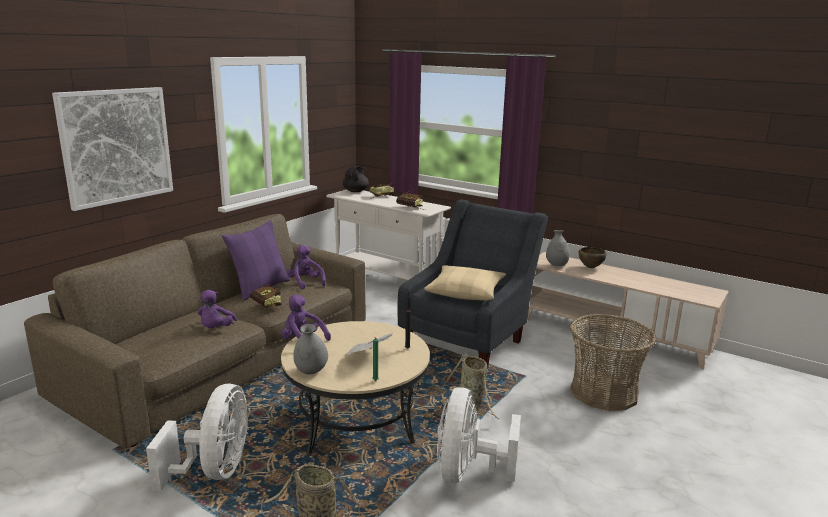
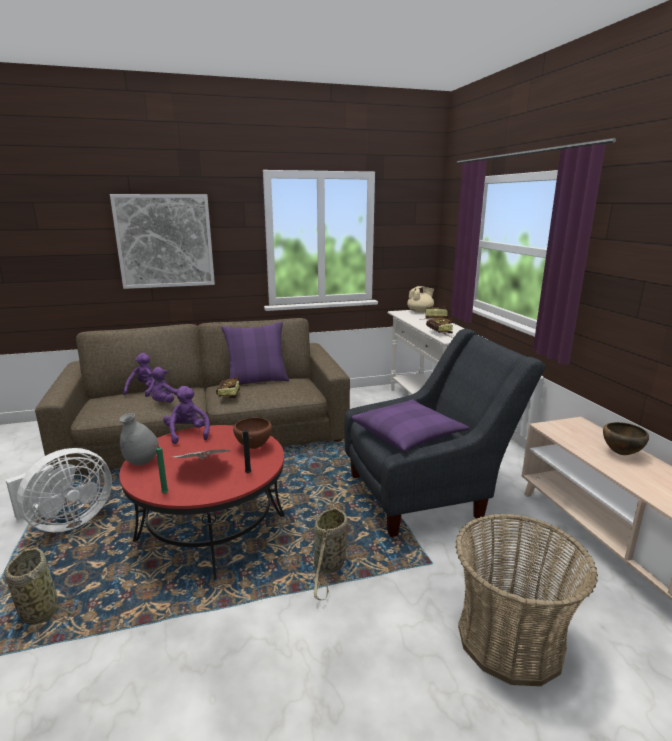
camera: 40 degrees right, 0 degrees up
beige coffee table [281,321,430,454] -> red coffee table [119,425,285,581]
purple plush toy [287,245,326,290] -> purple plush toy moved to [123,353,155,397]
black teapot [343,166,369,192] -> beige teapot [407,286,434,313]
beige pillow [424,265,506,300] -> purple pillow [351,399,469,451]
white fan [437,387,521,483] -> none
grey vase [546,230,570,266] -> none
none -> brown bowl [233,418,272,449]

